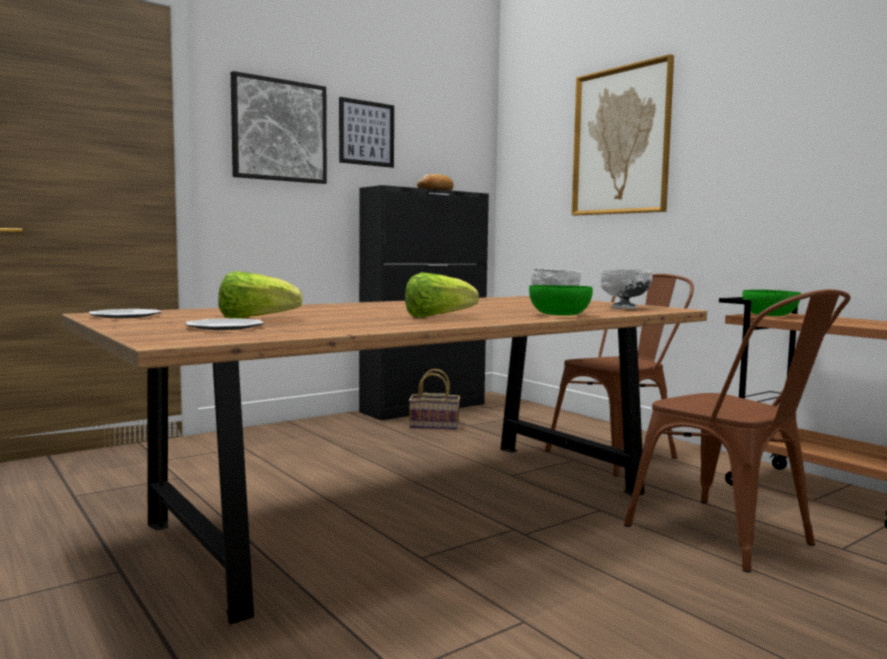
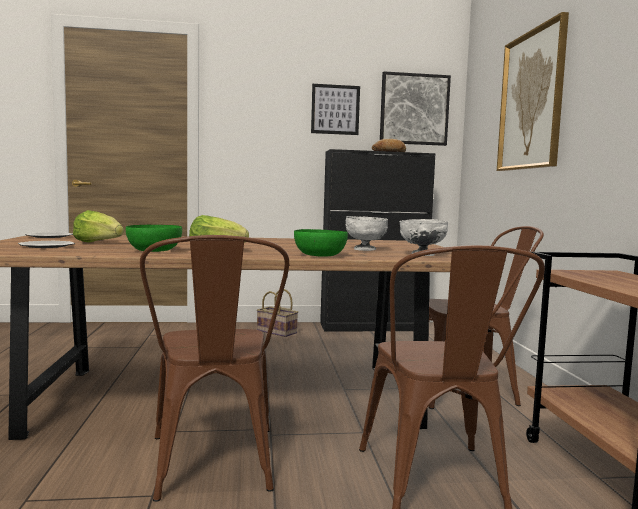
camera: 30 degrees right, 0 degrees up
picture [231,71,327,184] -> picture moved to [380,71,451,146]
basket [409,369,460,430] -> basket moved to [257,289,298,337]
green bowl [742,290,801,316] -> green bowl moved to [126,225,182,252]
none -> brown chair [140,235,289,502]

